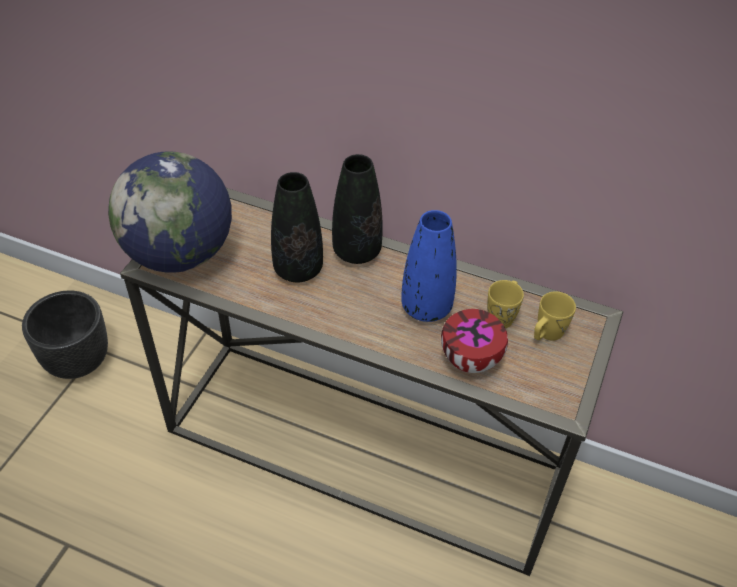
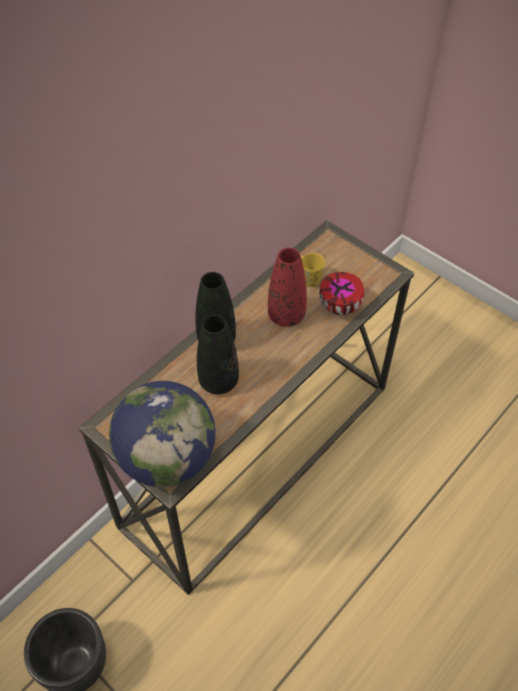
camera: 70 degrees left, 5 degrees up
blue vase [401,210,457,322] -> red vase [268,248,307,327]
yellow mug [534,291,576,341] -> none

